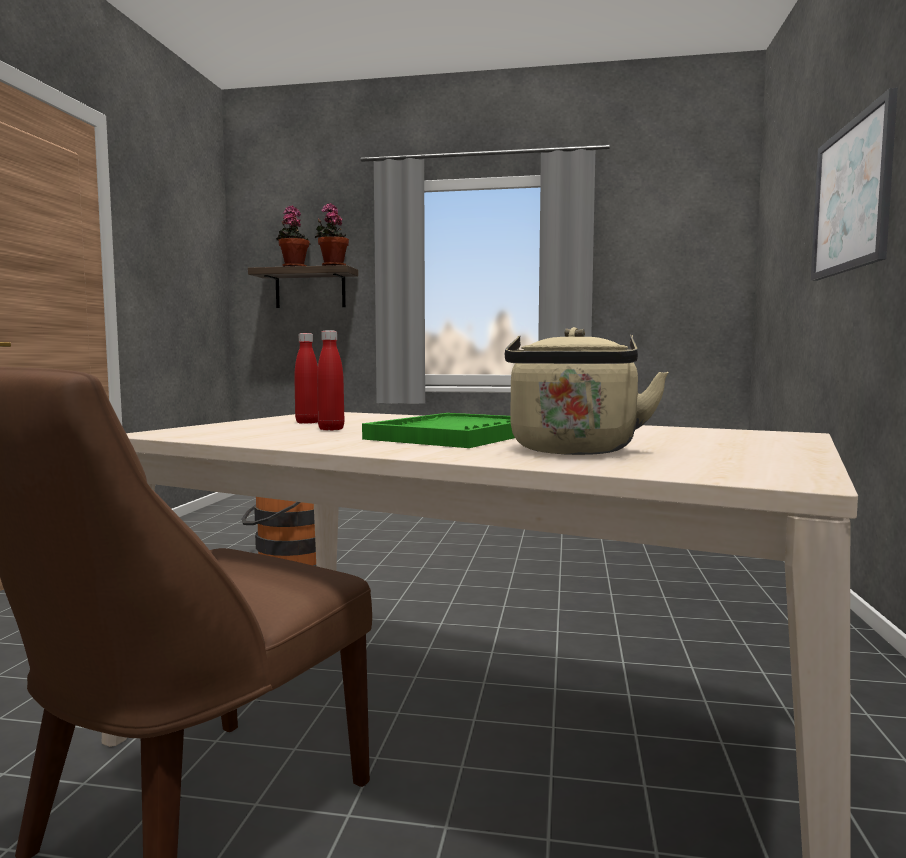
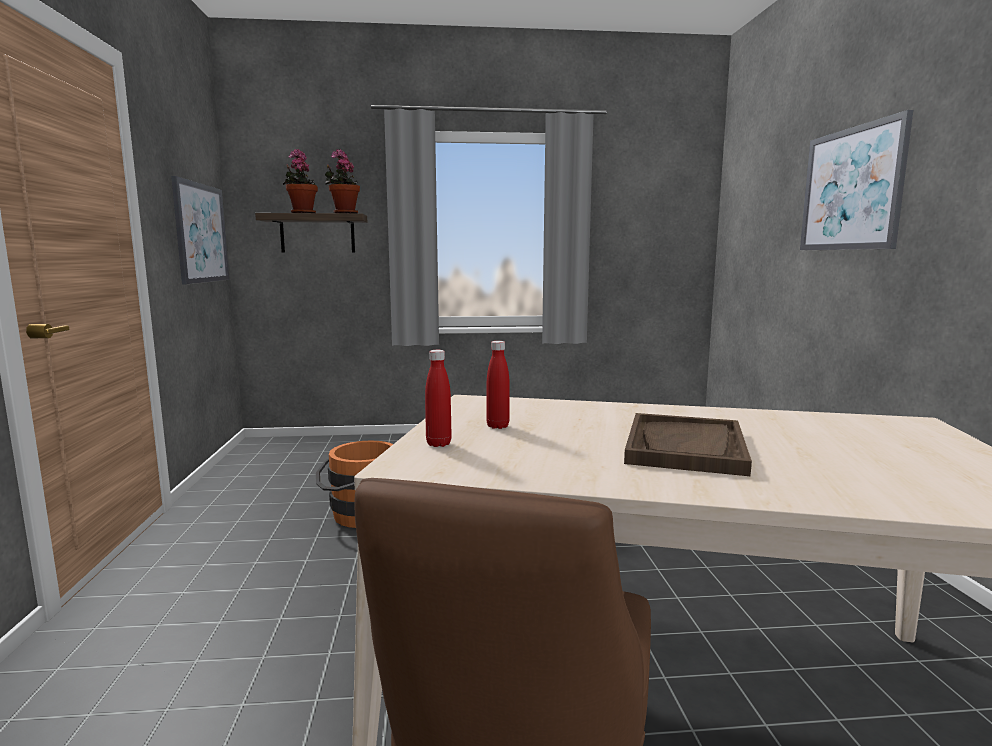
camera: 15 degrees left, 5 degrees up
red bottle [317,331,344,430] -> red bottle moved to [425,350,452,447]
green tray [362,413,515,448] -> brown tray [624,413,752,476]
beige kettle [505,327,669,455] -> none
none -> picture [171,176,229,284]

